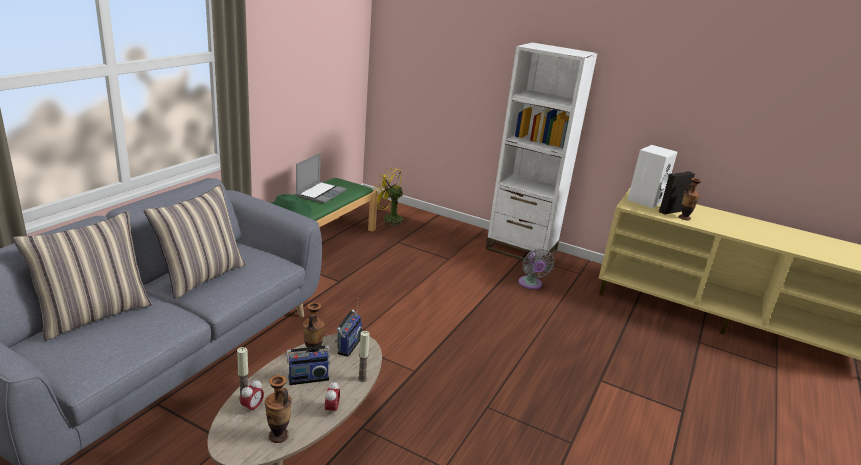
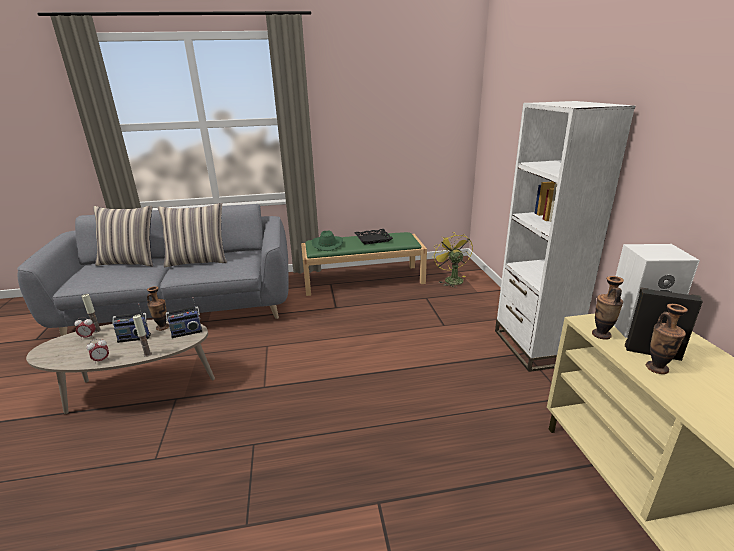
camera: 55 degrees right, 0 degrees up
vase [265,375,292,443] -> vase moved to [592,276,624,340]
radio [287,335,330,385] -> radio turned 45 degrees counterclockwise [112,303,151,343]
laptop [296,153,346,204] -> black tray [354,229,393,244]
grey fan [518,249,554,289] -> none

